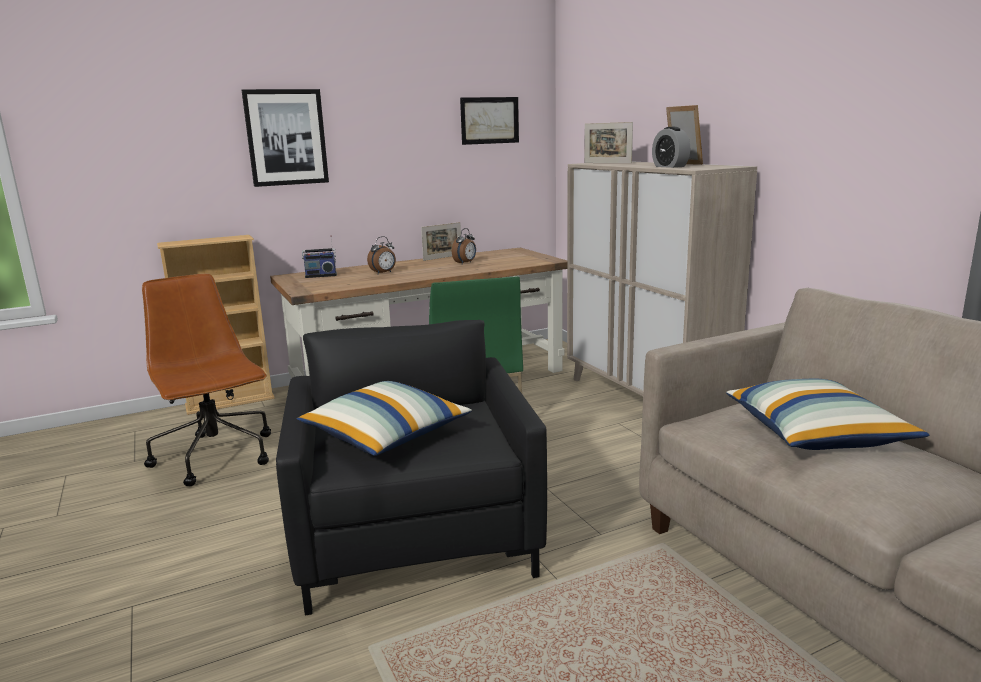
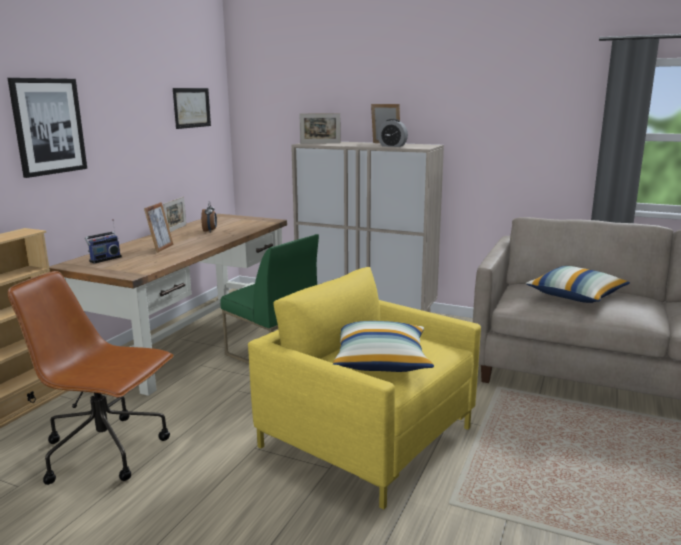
camera: 40 degrees left, 0 degrees up
black armchair [276,320,547,616] -> yellow armchair [248,267,481,510]
alarm clock [367,236,396,274] -> picture frame [144,202,174,253]

